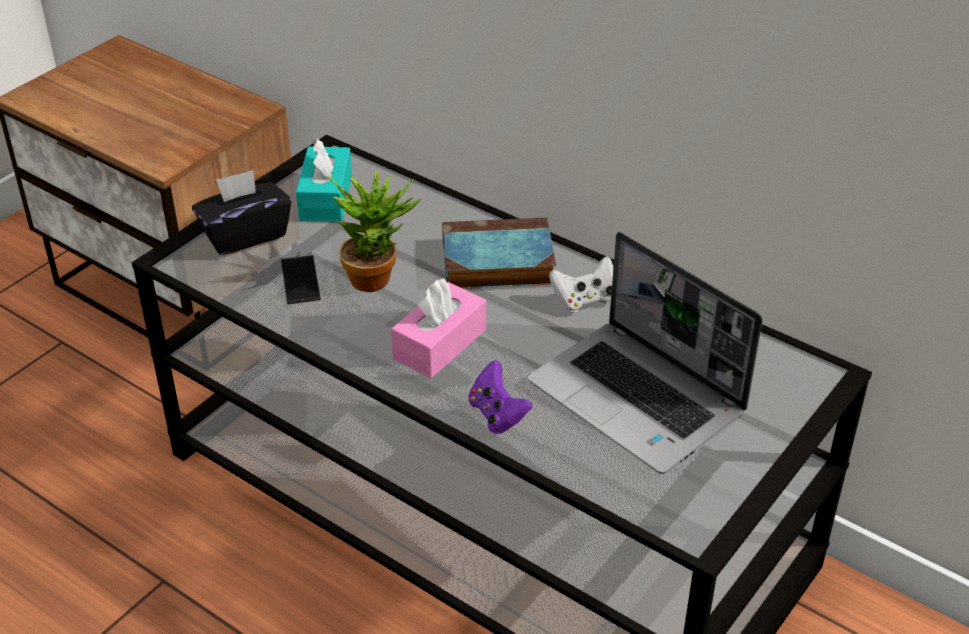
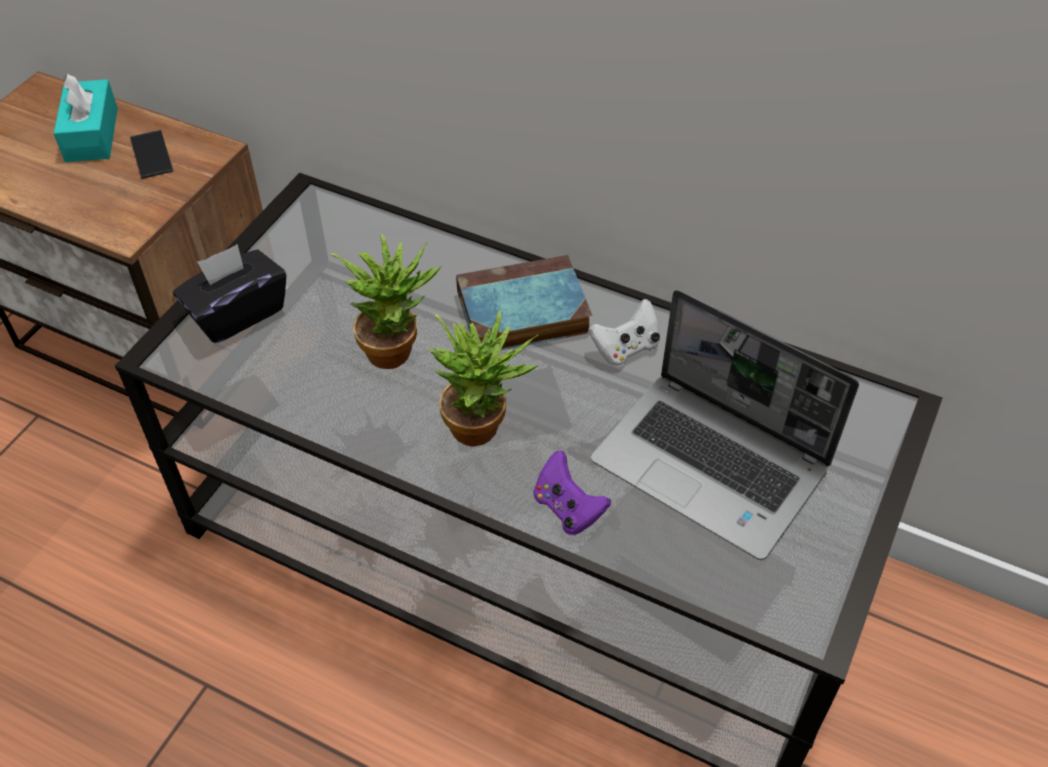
camera: 10 degrees left, 10 degrees up
phone [281,255,321,304] -> phone moved to [130,130,173,179]
turquoise tissue box [296,139,352,222] -> turquoise tissue box moved to [53,74,118,162]
pink tissue box [391,279,486,379] -> potted plant [429,310,538,446]

